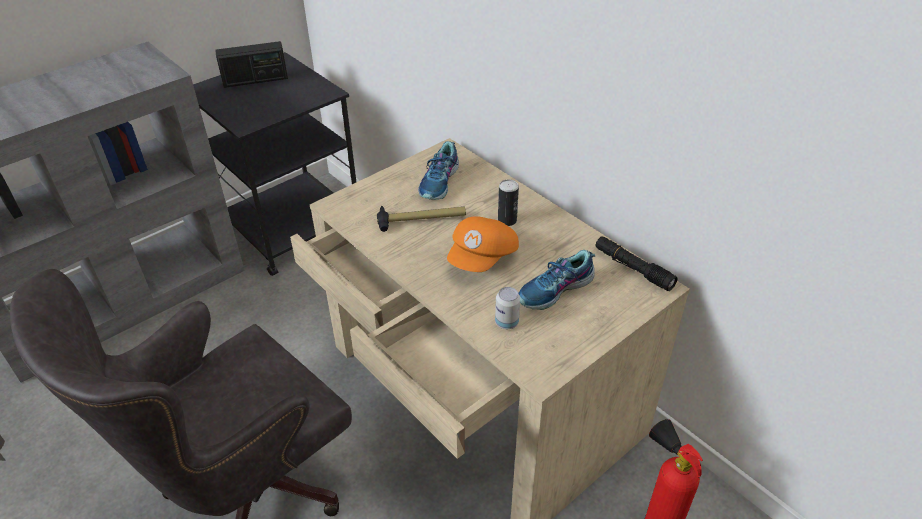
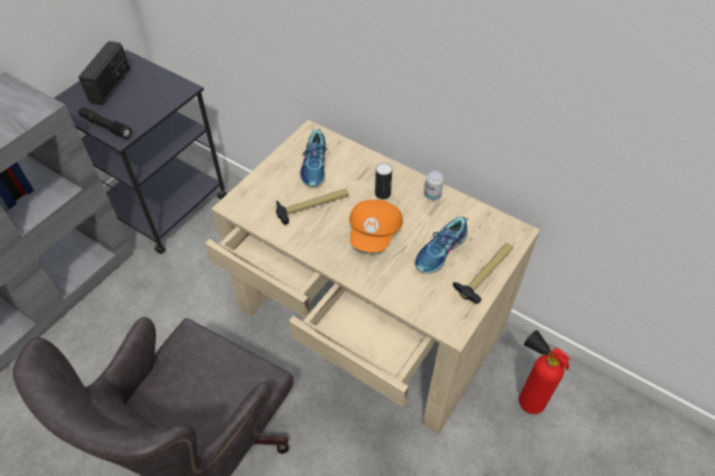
camera: 15 degrees left, 10 degrees up
radio [216,41,288,88] -> radio turned 45 degrees counterclockwise [78,41,130,105]
can [495,287,520,329] -> can moved to [424,170,444,200]
black flashlight [596,236,678,291] -> black flashlight moved to [78,107,132,139]
none -> hammer [453,243,513,304]

